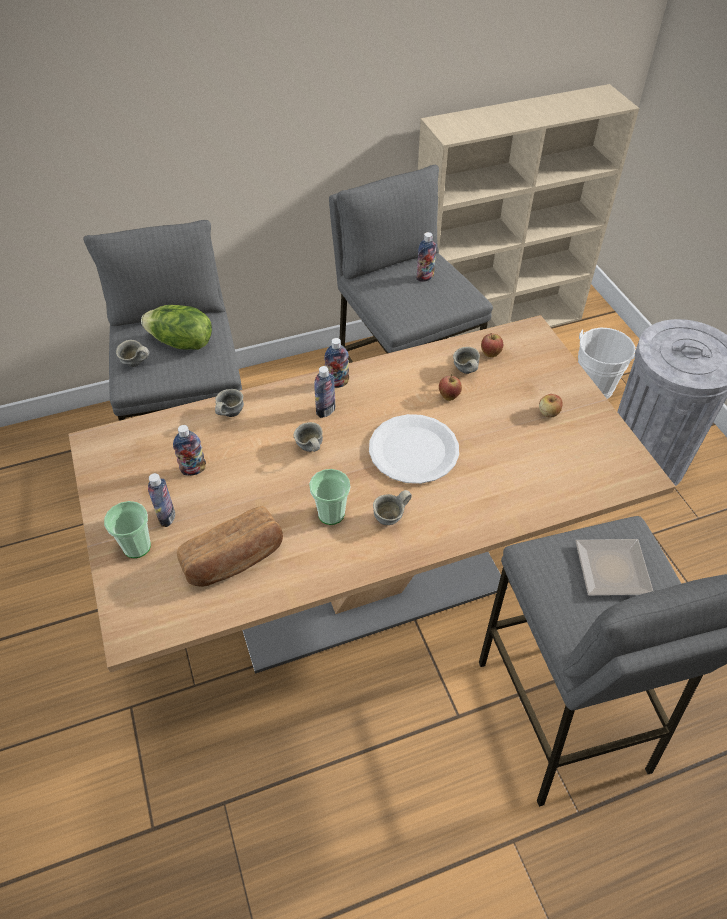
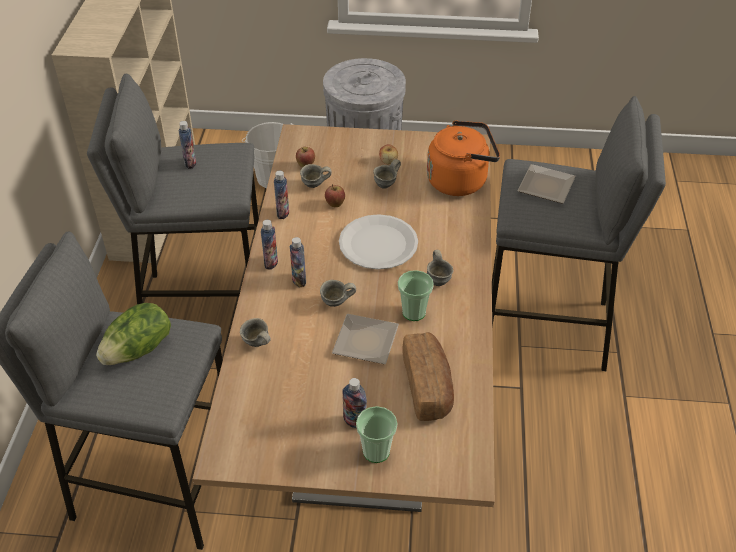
camera: 65 degrees left, 5 degrees down
grey mug [116,340,150,367] -> grey mug moved to [373,159,401,189]
bottle [173,425,206,476] -> bottle moved to [274,171,289,219]
none -> plate [332,314,399,364]
none -> orange kettle [427,120,500,196]

